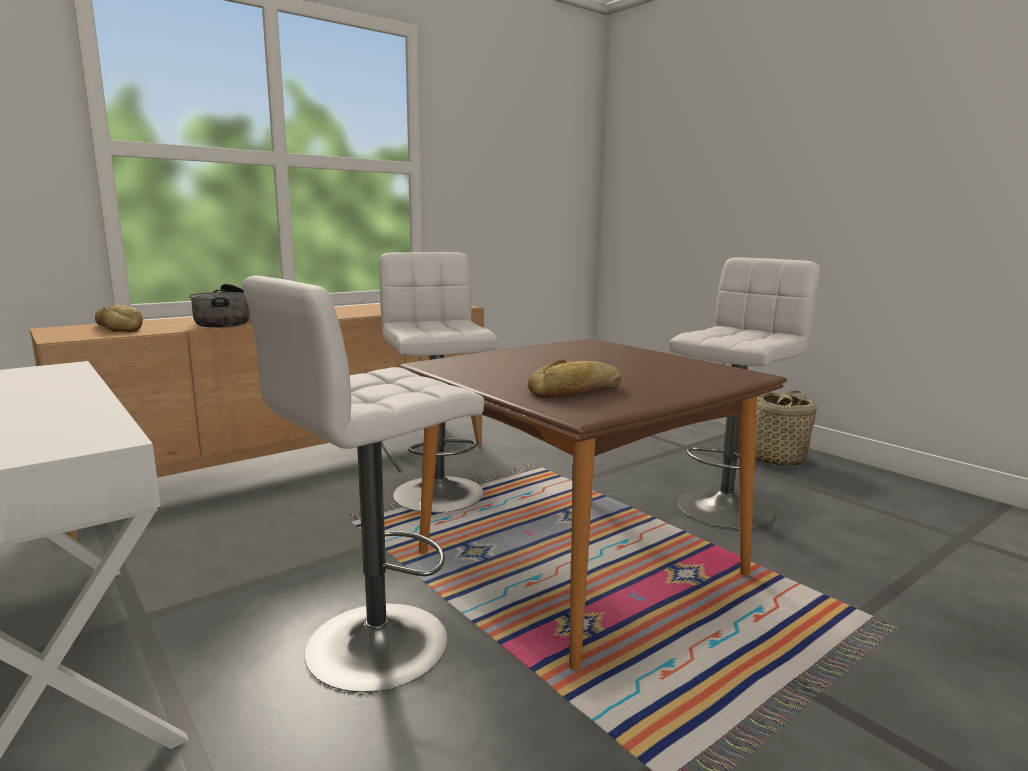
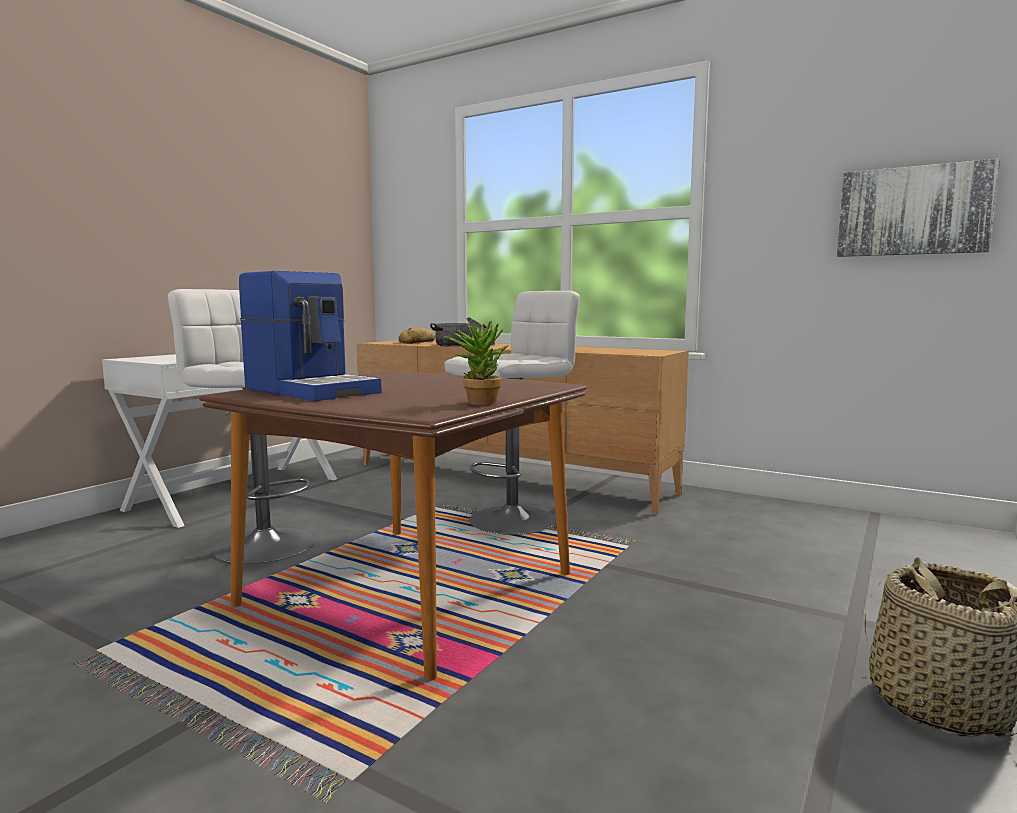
camera: 70 degrees right, 5 degrees down
bread [528,359,622,399] -> coffee machine [239,271,382,401]
white stool [669,257,820,529] -> none
none -> potted plant [444,320,508,405]
none -> picture [837,159,1000,257]

